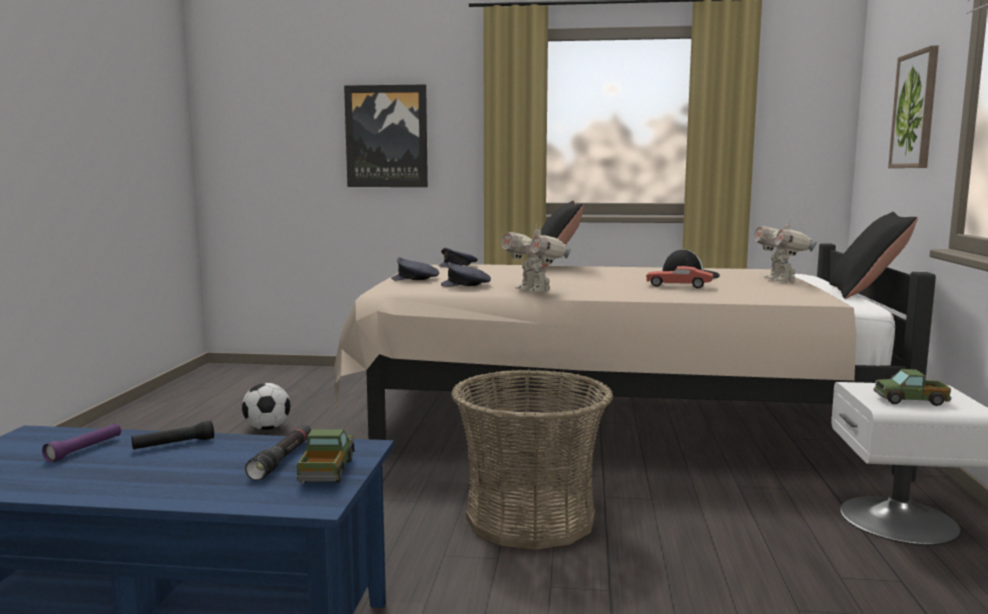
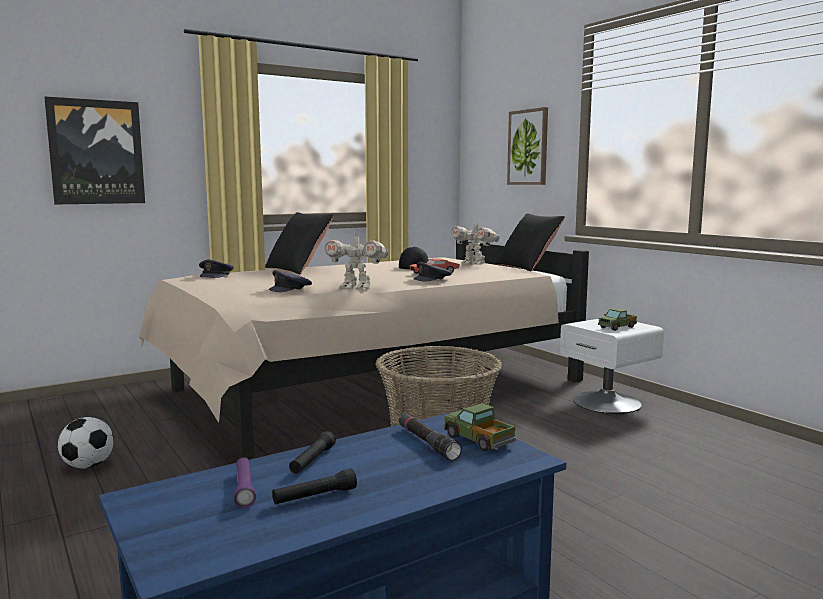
camera: 40 degrees left, 0 degrees up
grey cap [391,257,439,280] -> grey cap moved to [414,262,452,281]
none -> black flashlight [272,469,357,505]

